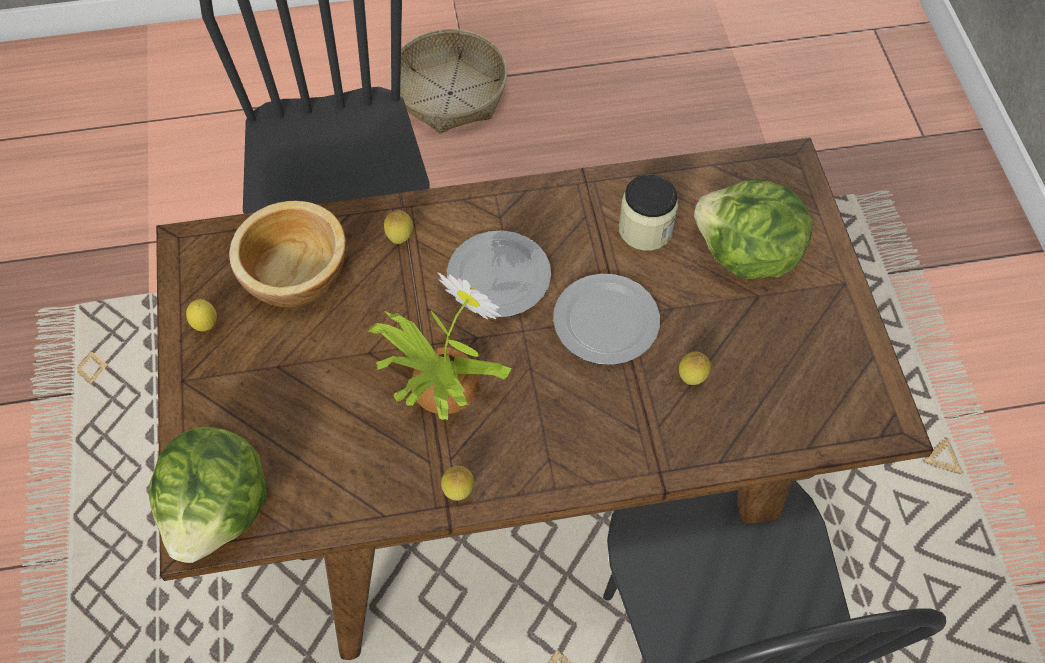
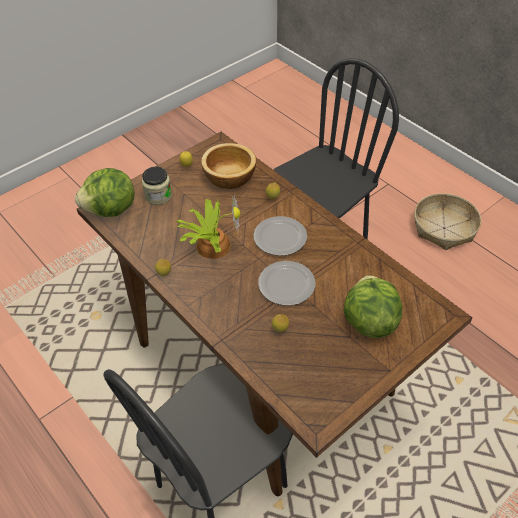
camera: 60 degrees right, 10 degrees down
jar [619,175,678,251] -> jar moved to [142,167,172,205]

